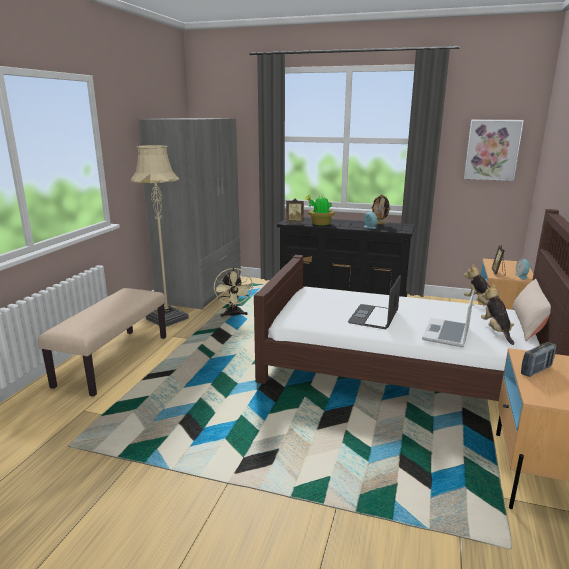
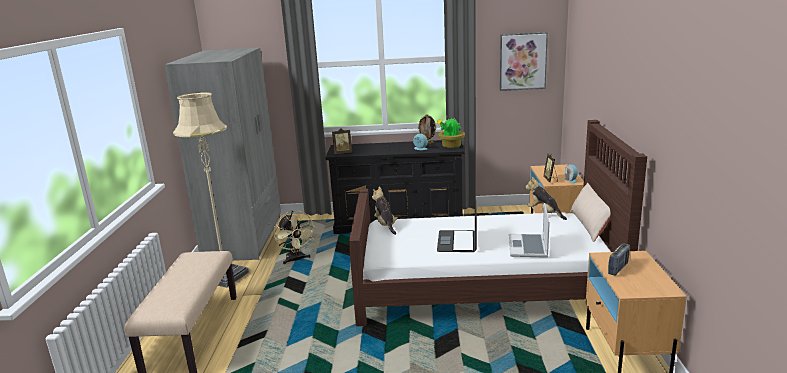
camera: 15 degrees left, 0 degrees up
potted plant [305,195,335,226] -> potted plant moved to [437,118,465,148]
plush toy [481,284,514,345] -> plush toy moved to [372,187,398,235]

